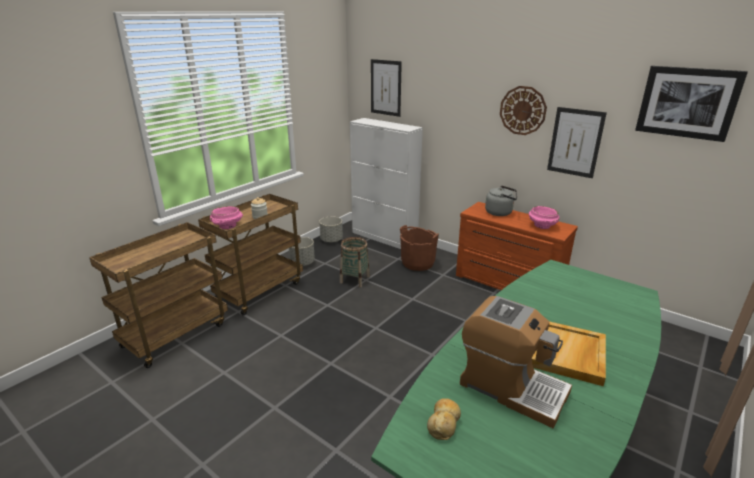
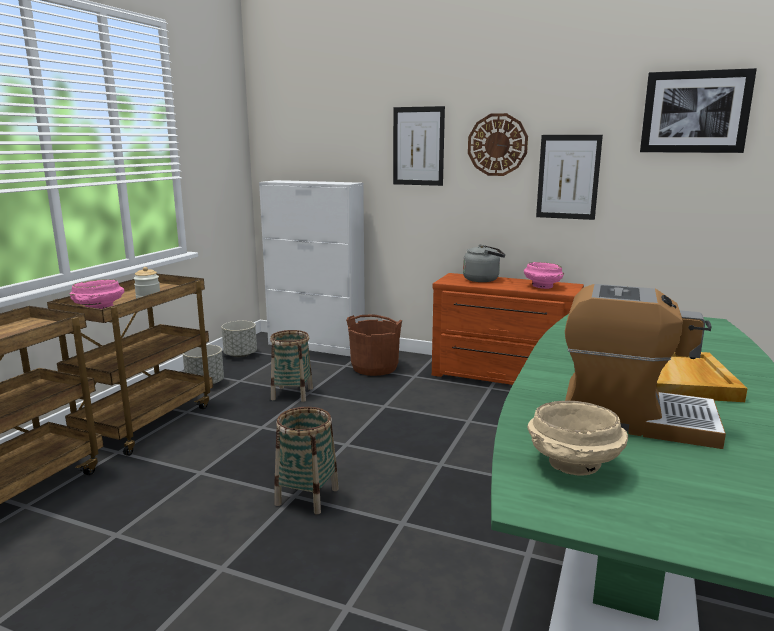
camera: 15 degrees left, 10 degrees down
picture [371,59,402,117] -> picture moved to [393,106,445,186]
bread [427,398,461,440] -> beige bowl [527,401,628,476]
none -> basket [274,407,339,514]

